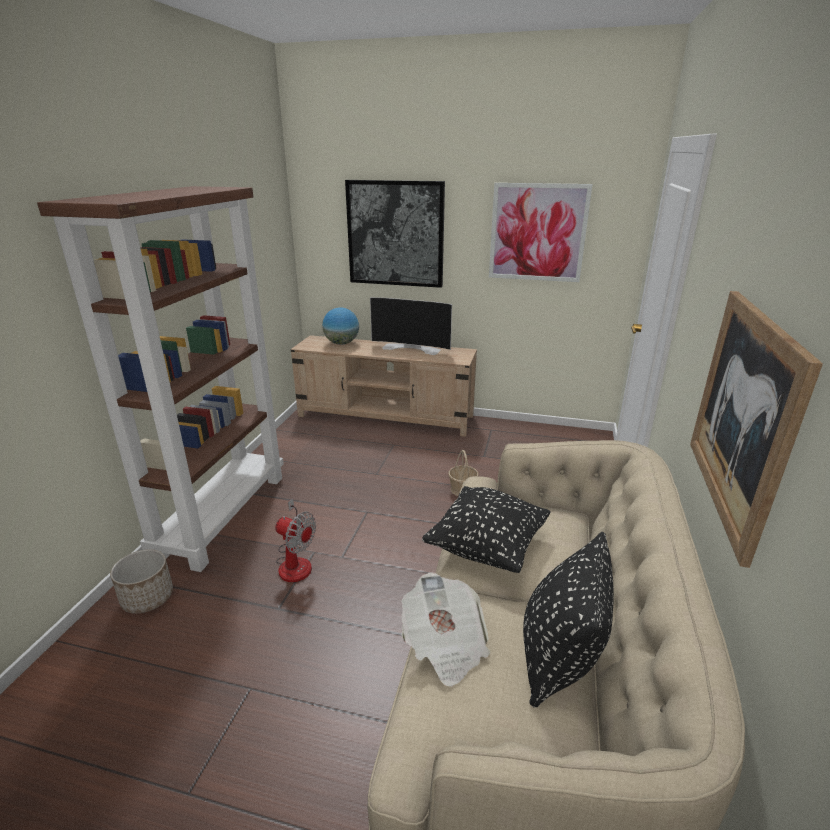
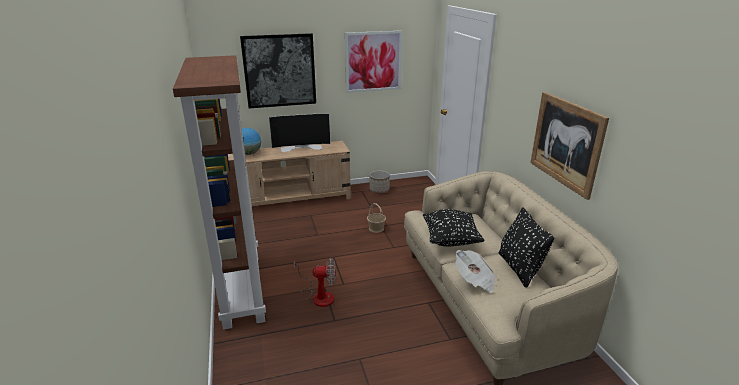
camera: 30 degrees left, 0 degrees up
planter [110,549,173,614] -> planter moved to [369,171,390,193]

